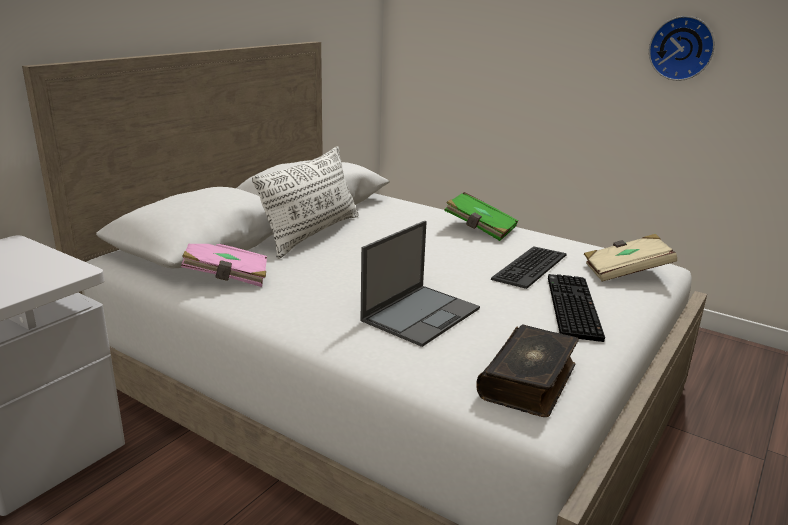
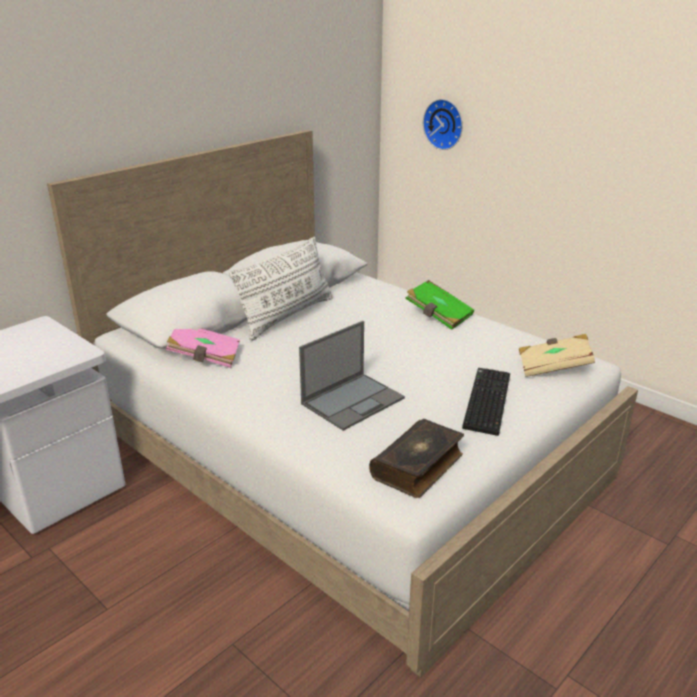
camera: 10 degrees right, 5 degrees up
keyboard [491,246,567,289] -> none
wall clock [649,16,715,81] -> wall clock moved to [423,99,463,150]

